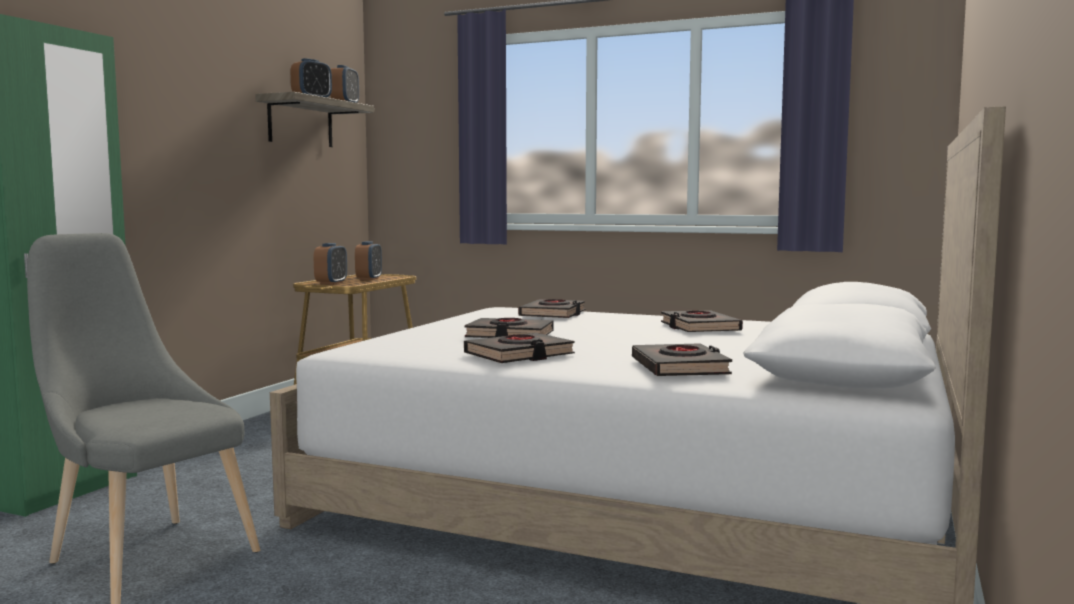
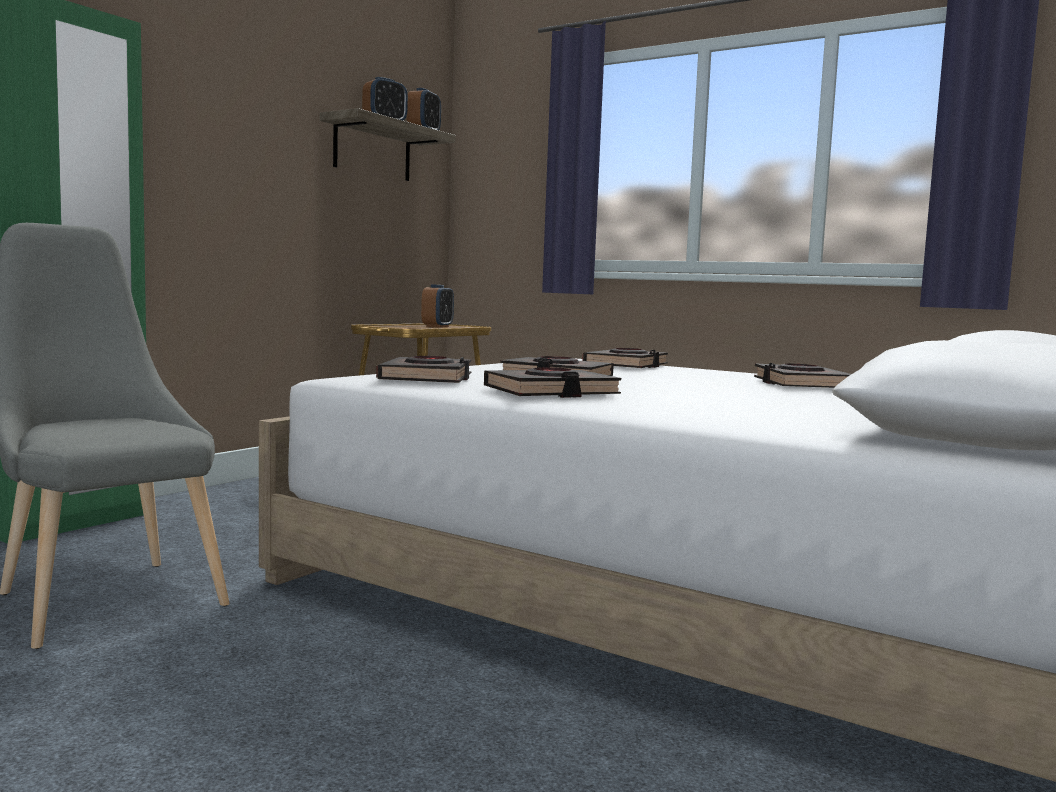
camera: 10 degrees right, 0 degrees up
alarm clock [314,243,347,285] -> none
black book [632,343,732,376] -> black book moved to [376,356,472,383]

